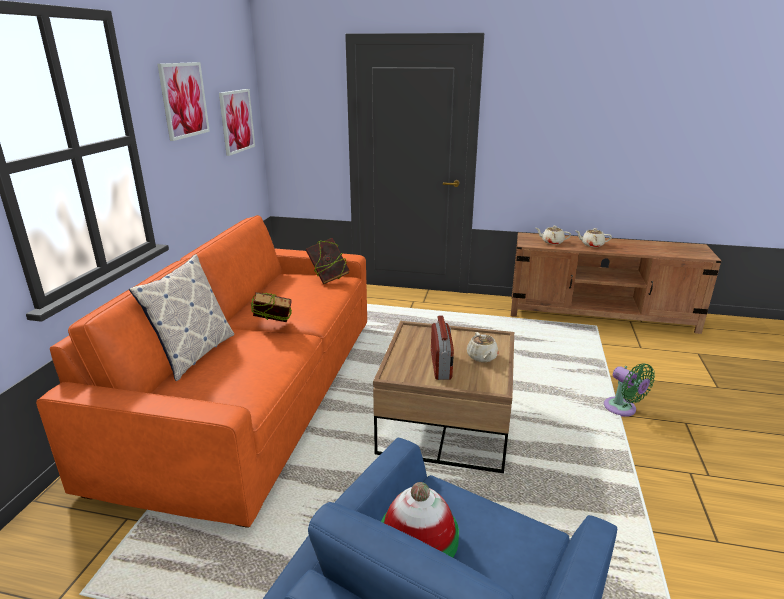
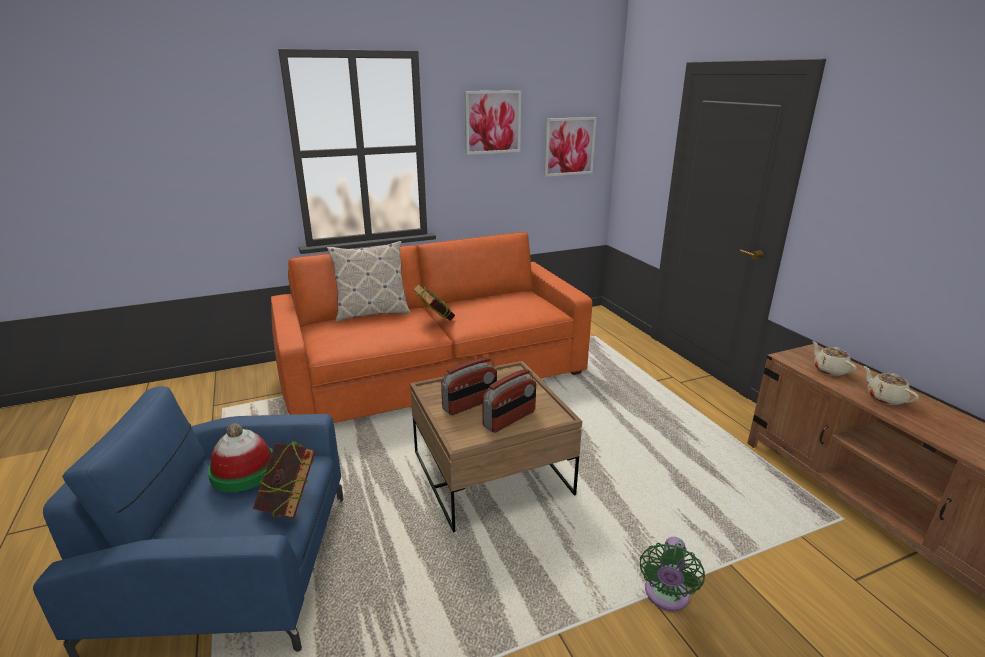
camera: 55 degrees right, 0 degrees up
book [306,238,350,285] -> book moved to [253,441,316,518]
beige teapot [467,332,499,362] -> radio [482,369,536,433]

